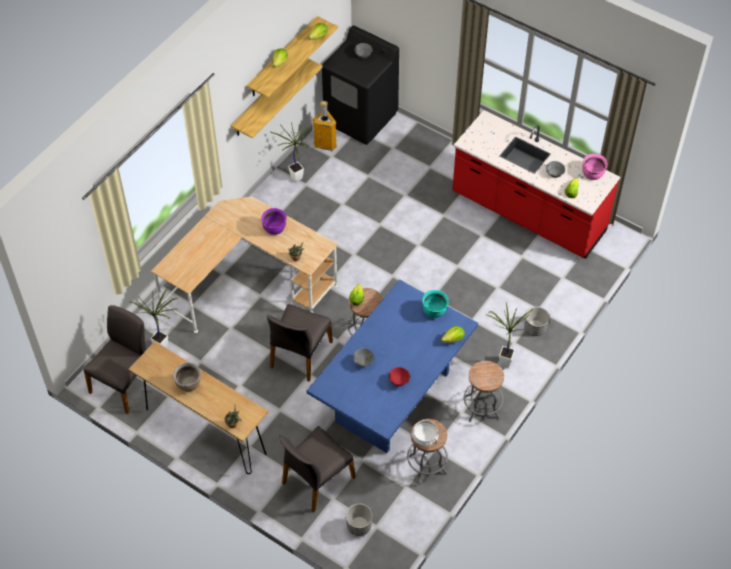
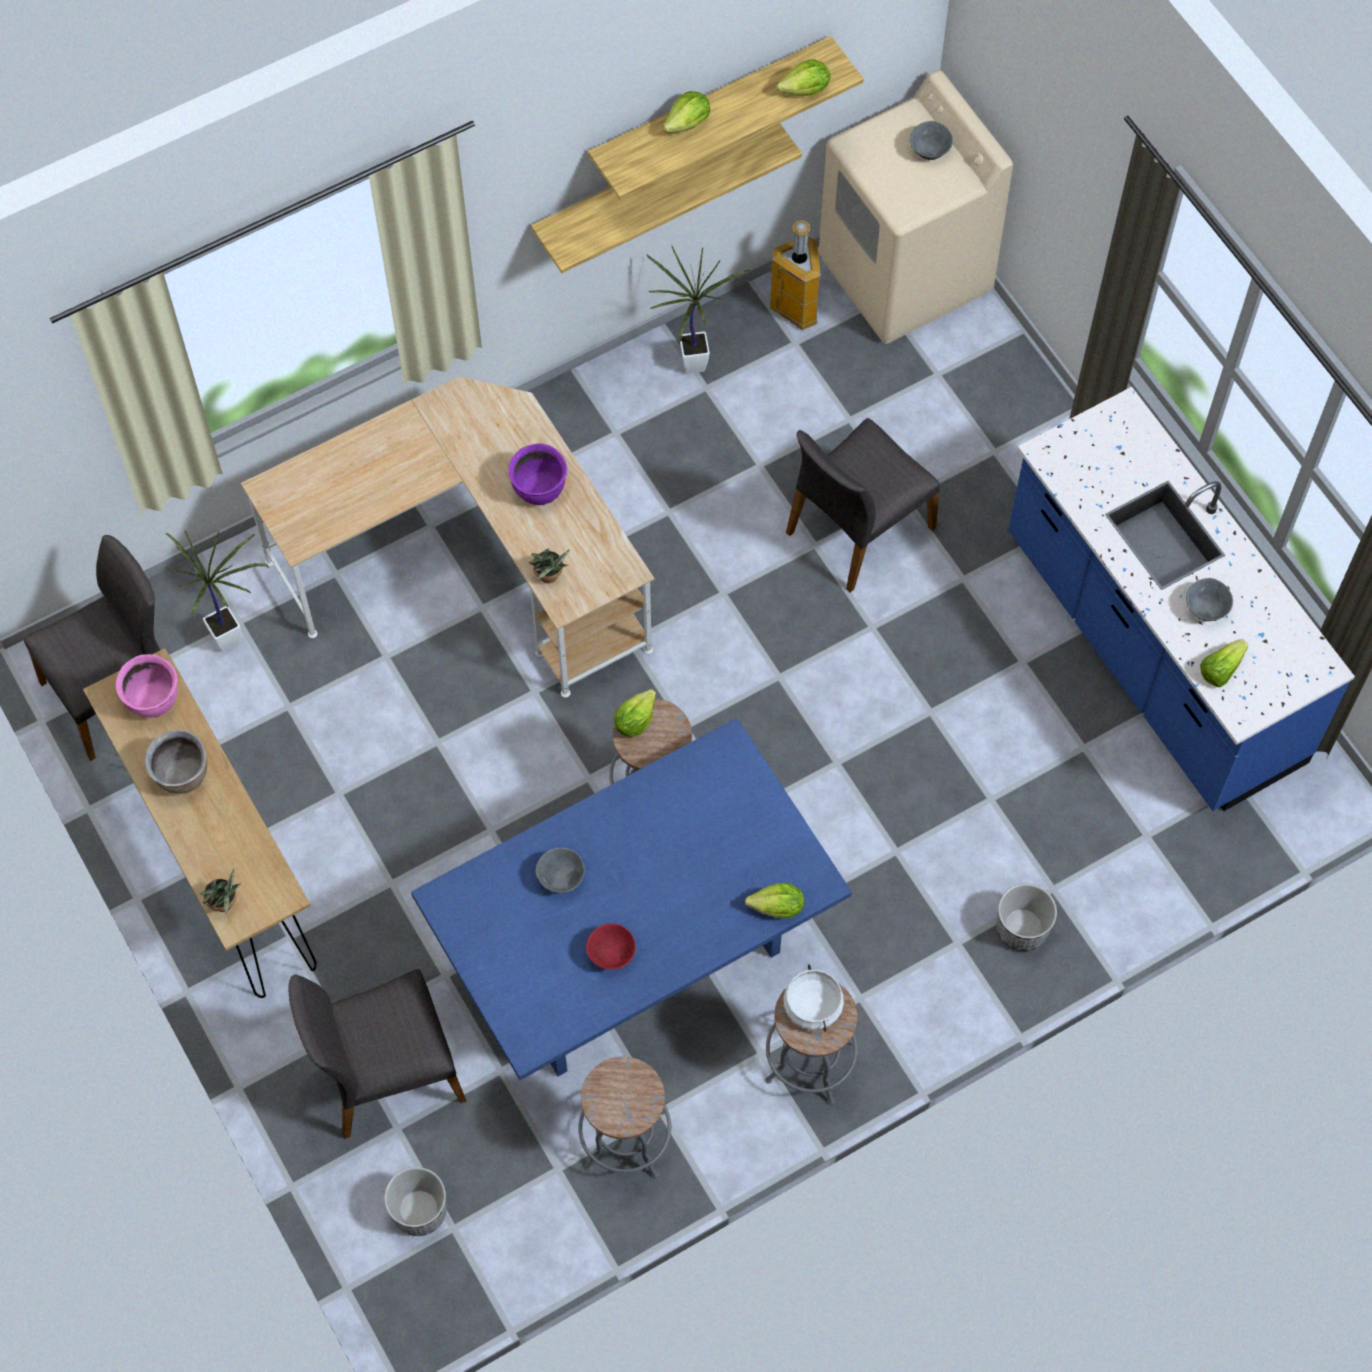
camera: 25 degrees right, 10 degrees up
grey chair [267,304,333,382] -> grey chair moved to [786,418,940,593]
black washing machine [322,25,399,145] -> beige washing machine [819,70,1013,344]
white cooking pot [412,420,439,446] -> white cooking pot moved to [783,964,844,1031]
turquoise cooking pot [422,290,449,318] -> none
red counter [452,110,620,259] -> blue counter [1008,387,1355,811]
potted plant [486,302,533,367] -> none
pink cooking pot [582,154,608,180] -> pink cooking pot moved to [116,654,177,718]

